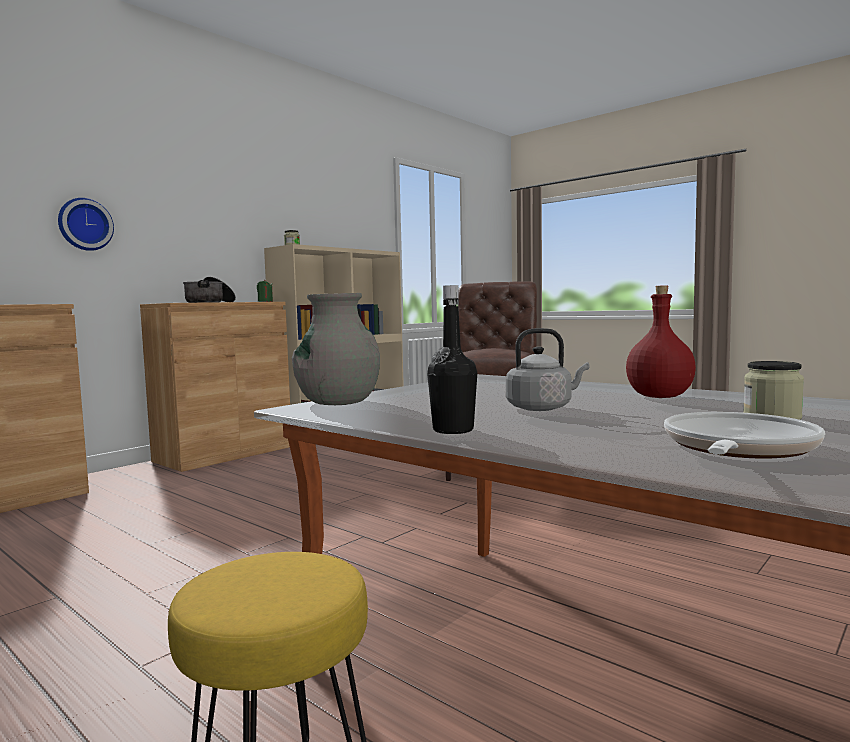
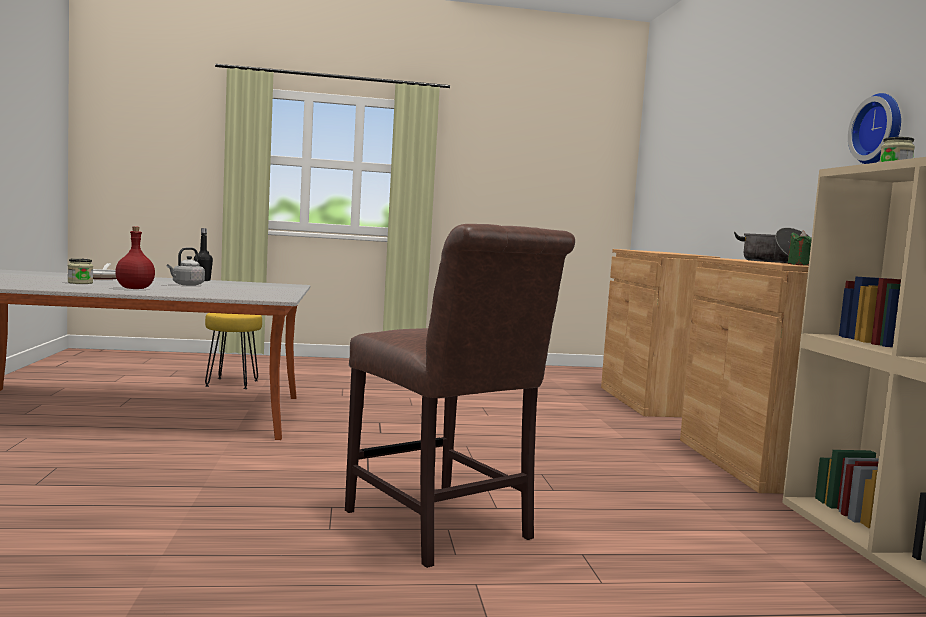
camera: 130 degrees right, 0 degrees up
wall clock [58,198,114,251] -> wall clock moved to [848,93,901,164]
grey vase [292,293,380,406] -> none

